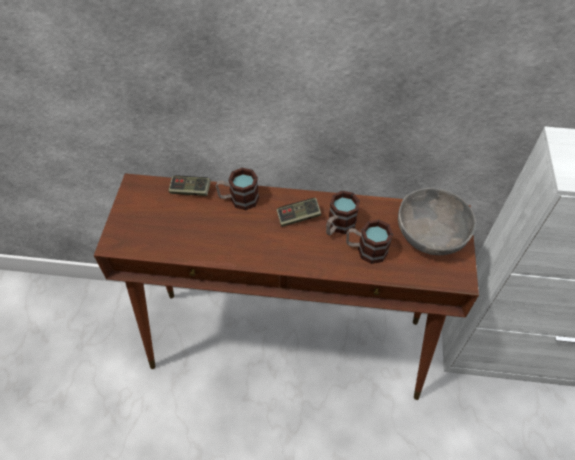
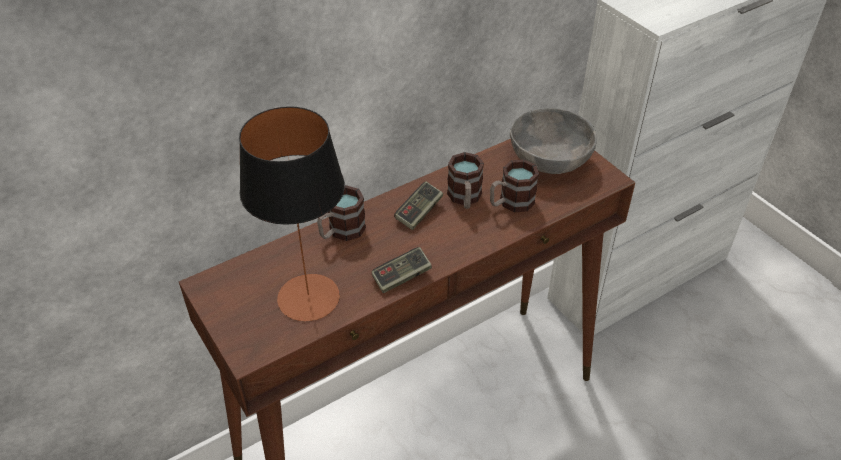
camera: 40 degrees left, 10 degrees down
game controller [168,176,211,196] -> game controller moved to [372,247,432,293]
none -> table lamp [239,106,345,321]

